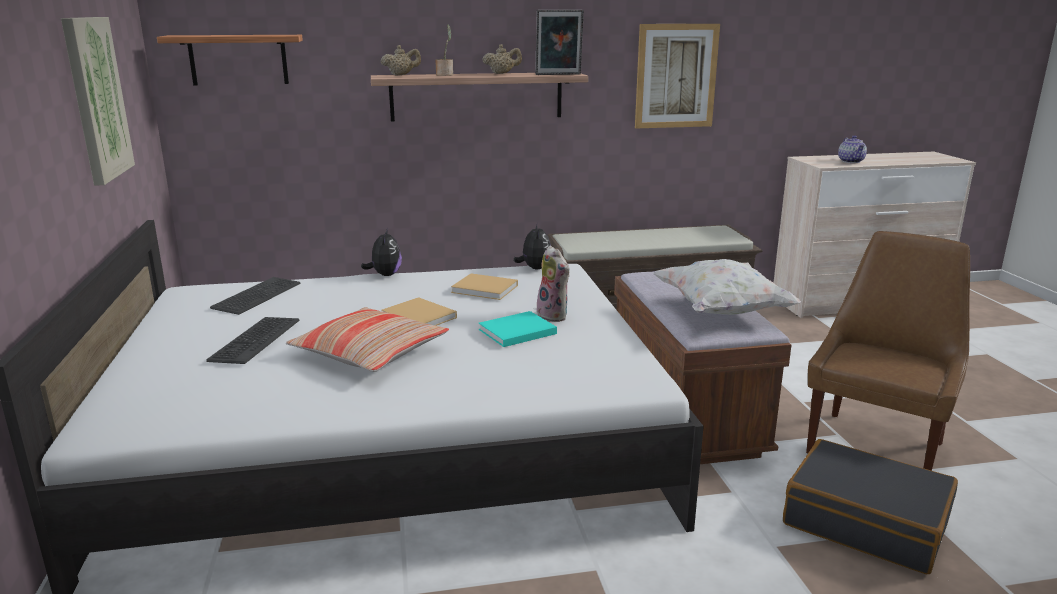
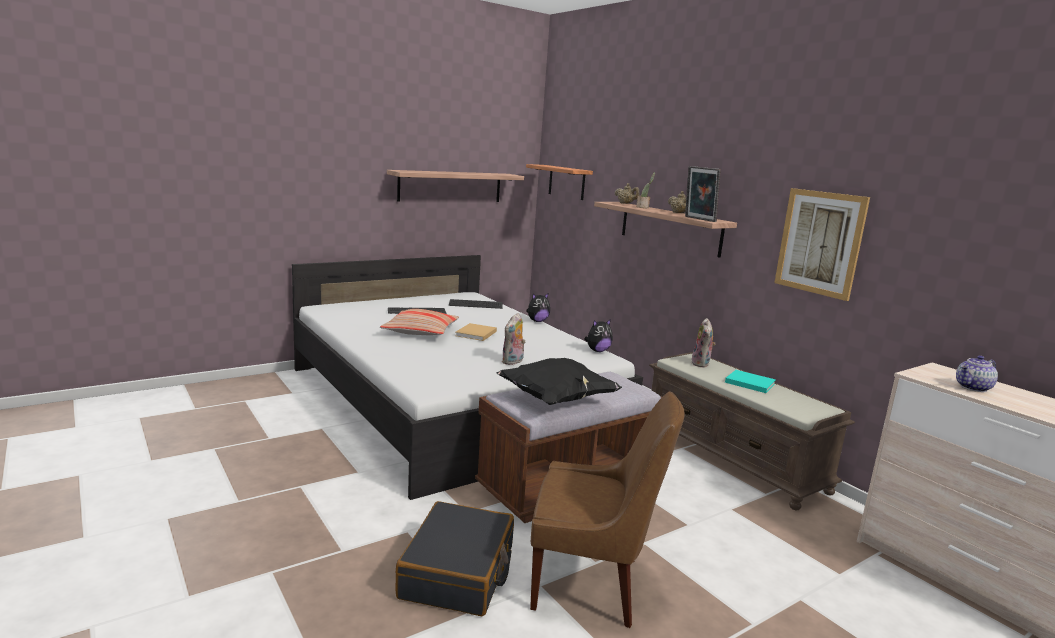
camera: 65 degrees right, 5 degrees down
picture [61,17,135,186] -> shelf [387,170,524,202]
beige book [451,273,518,300] -> none
turquoise book [479,311,557,347] -> turquoise book moved to [725,370,776,393]
white pillow [652,259,802,315] -> black pillow [496,358,622,405]
none -> plush toy [692,318,716,368]

